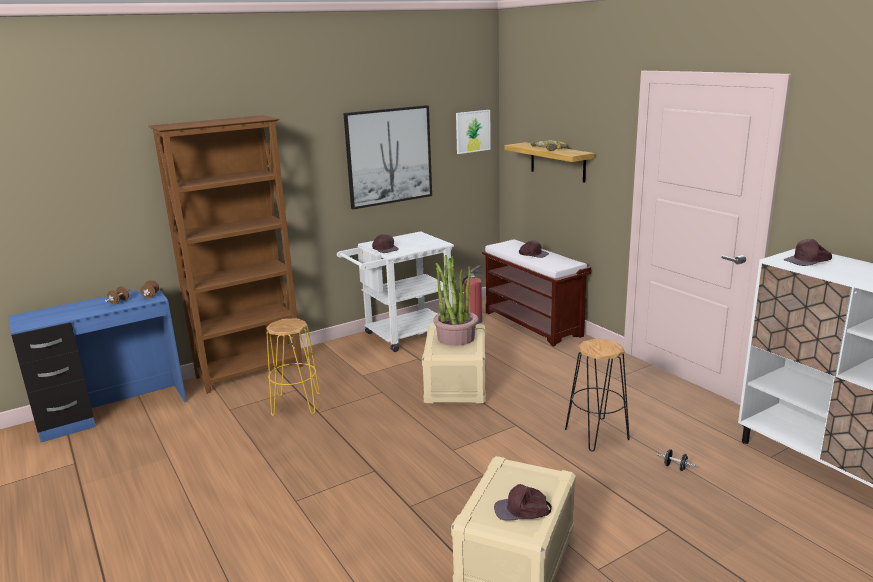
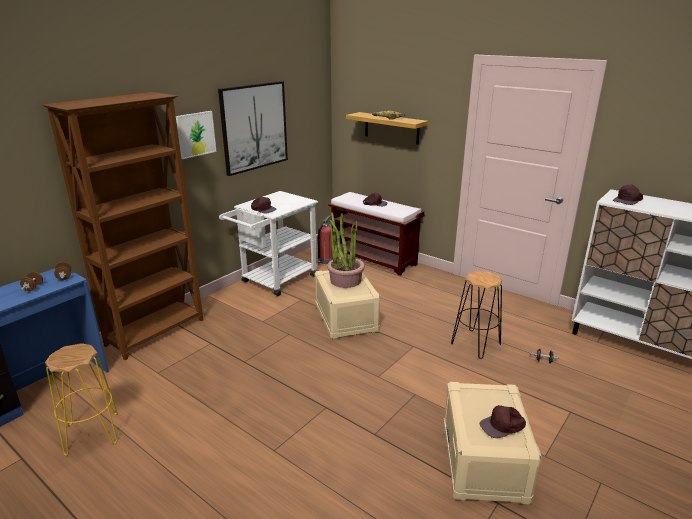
camera: 20 degrees left, 5 degrees up
yellow stool [266,318,320,416] -> yellow stool moved to [45,343,118,456]
picture [456,110,491,154] -> picture moved to [176,111,216,159]

